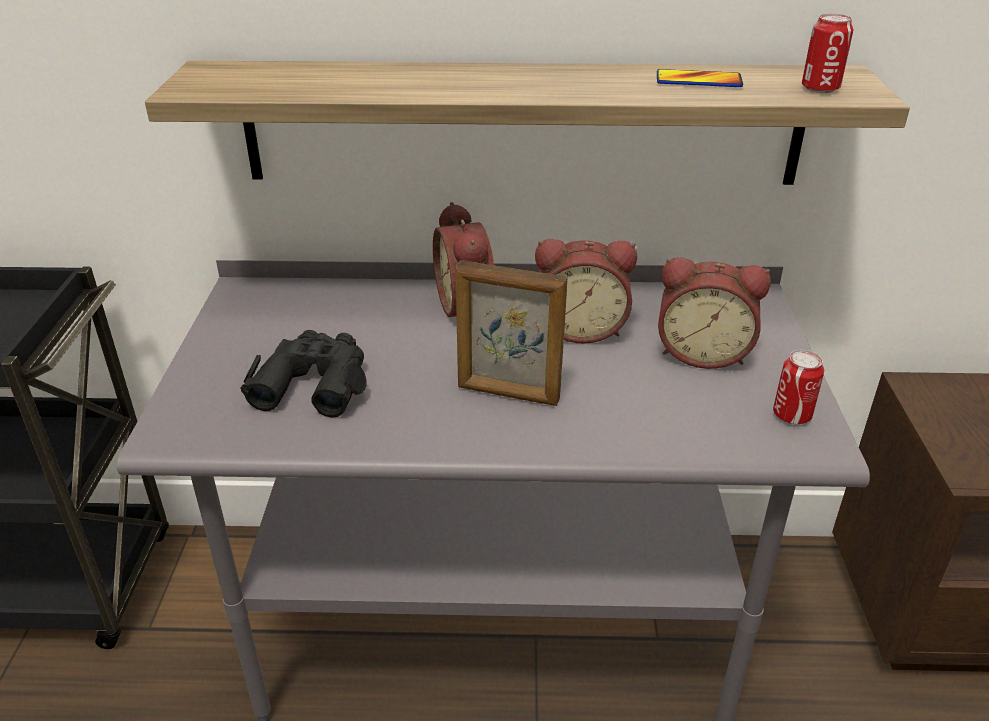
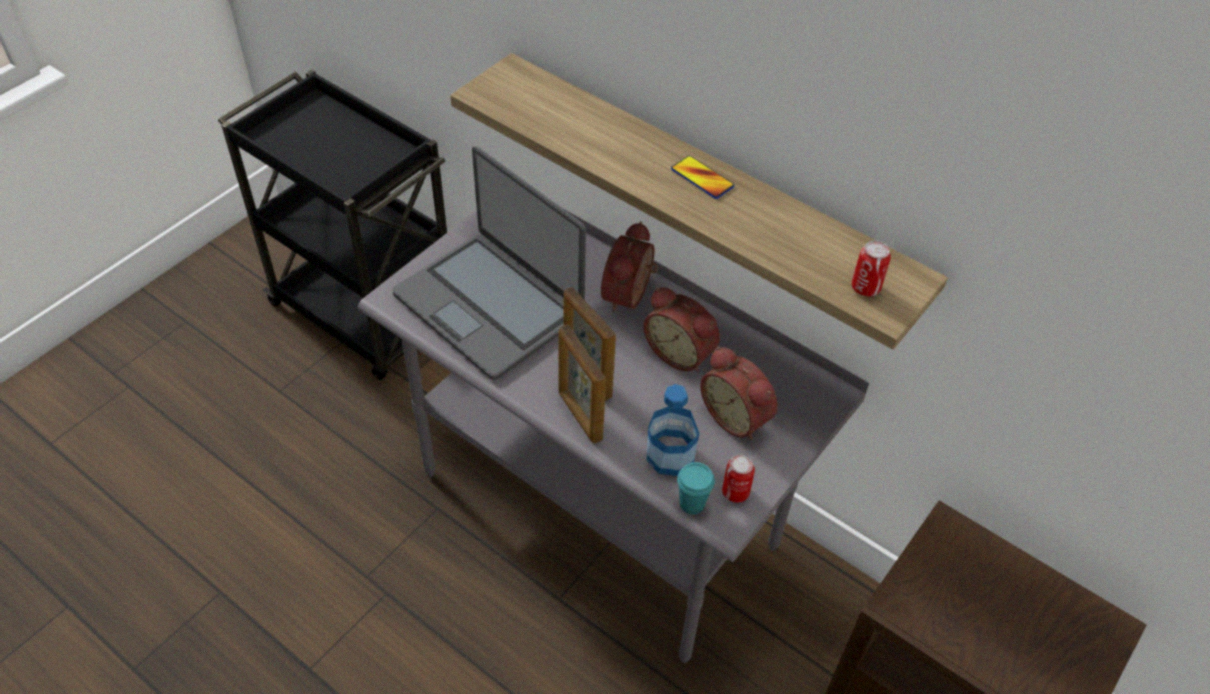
camera: 35 degrees right, 15 degrees up
black binoculars [240,330,367,418] -> laptop [392,146,586,380]
phone [657,69,743,87] -> phone moved to [671,156,734,199]
none -> picture frame [558,324,606,444]
none -> bottle [646,384,699,476]
none -> turquoise cup [677,462,715,514]

